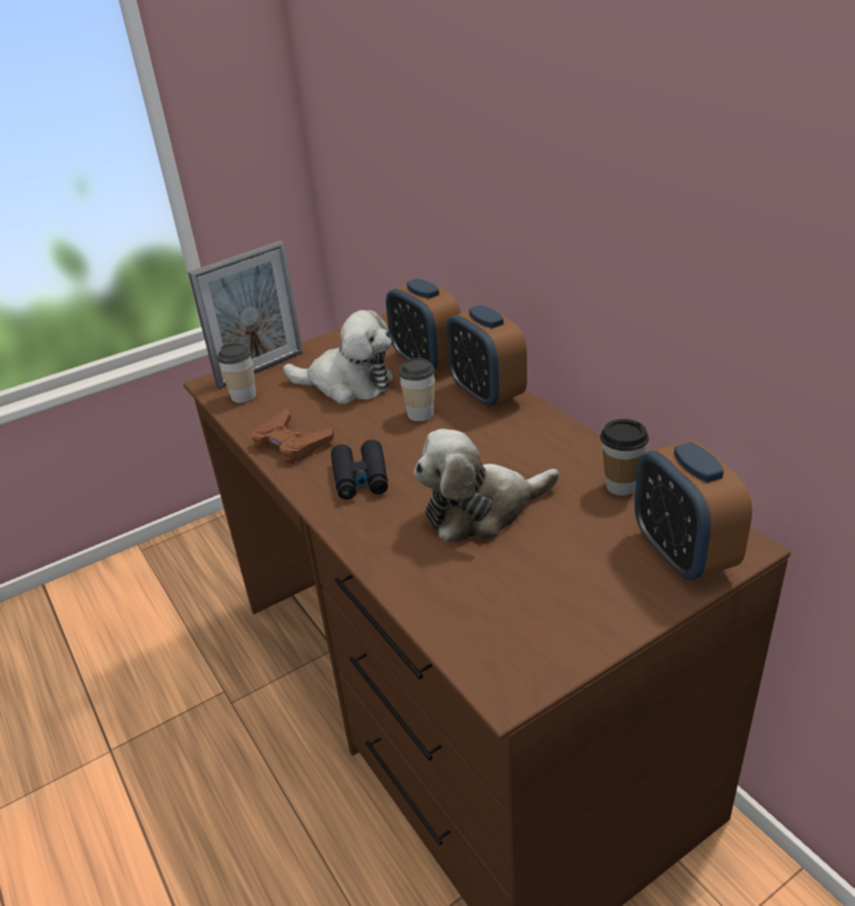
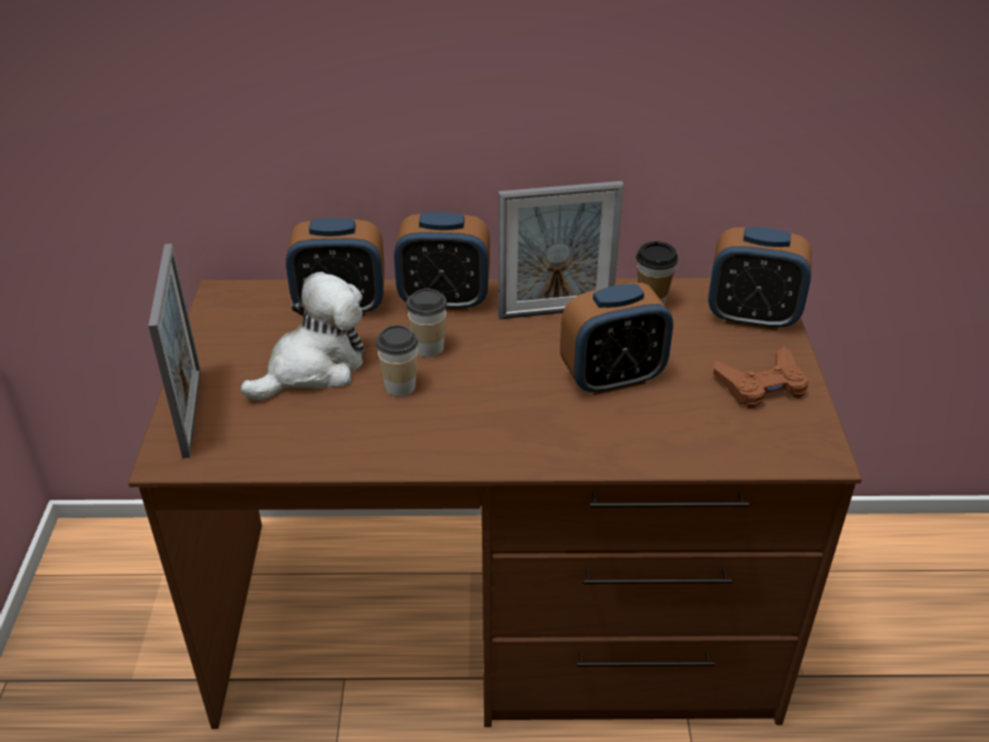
camera: 60 degrees left, 5 degrees up
cup [217,343,256,403] -> cup moved to [376,325,418,397]
brown game controller [251,408,334,464] -> brown game controller moved to [713,347,808,409]
black binoculars [331,440,388,499] -> none
plush toy [414,429,559,543] -> alarm clock [560,283,673,395]
none -> picture frame [498,181,624,319]

